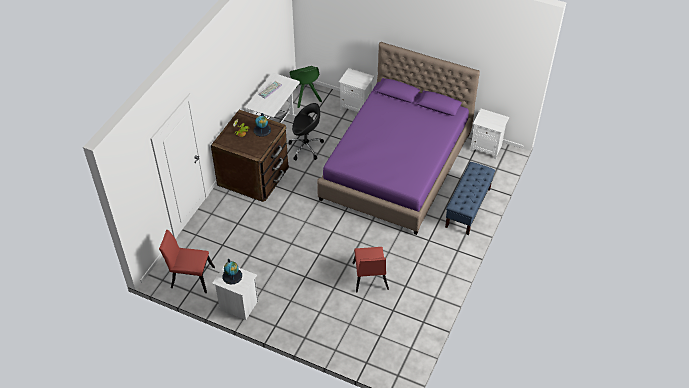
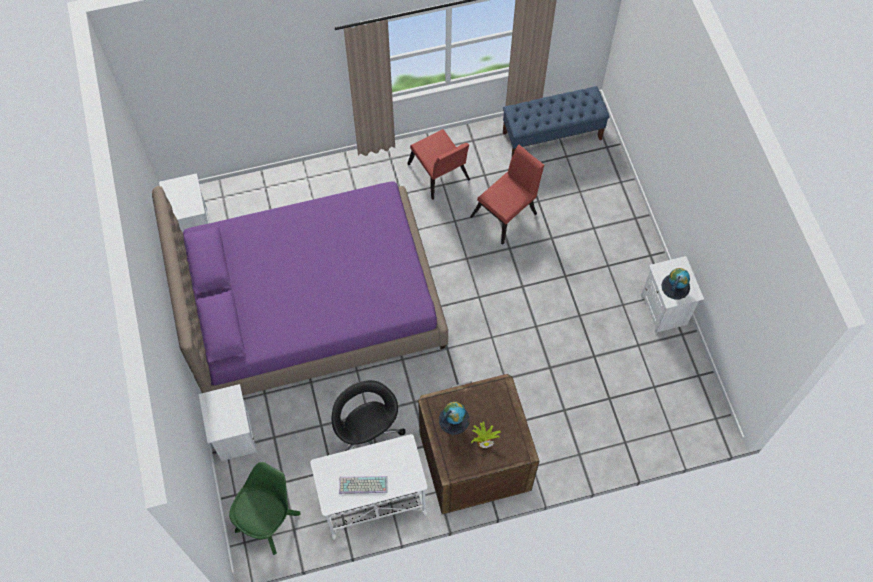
camera: 130 degrees left, 15 degrees up
red chair [159,230,215,293] -> red chair moved to [407,129,470,200]
blue bench [445,162,495,235] -> blue bench moved to [503,86,610,157]

